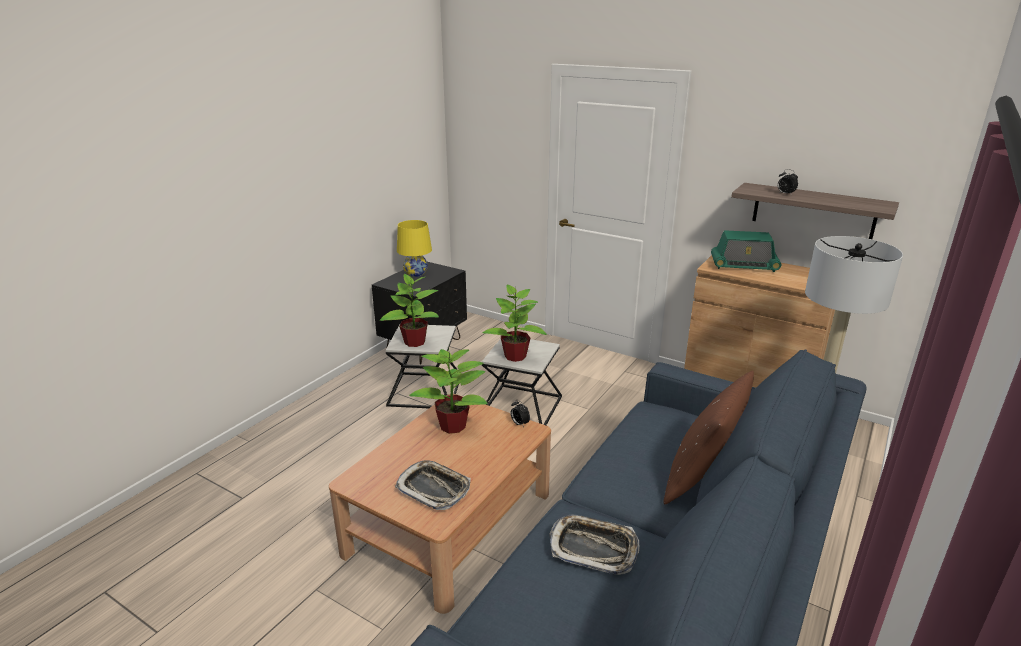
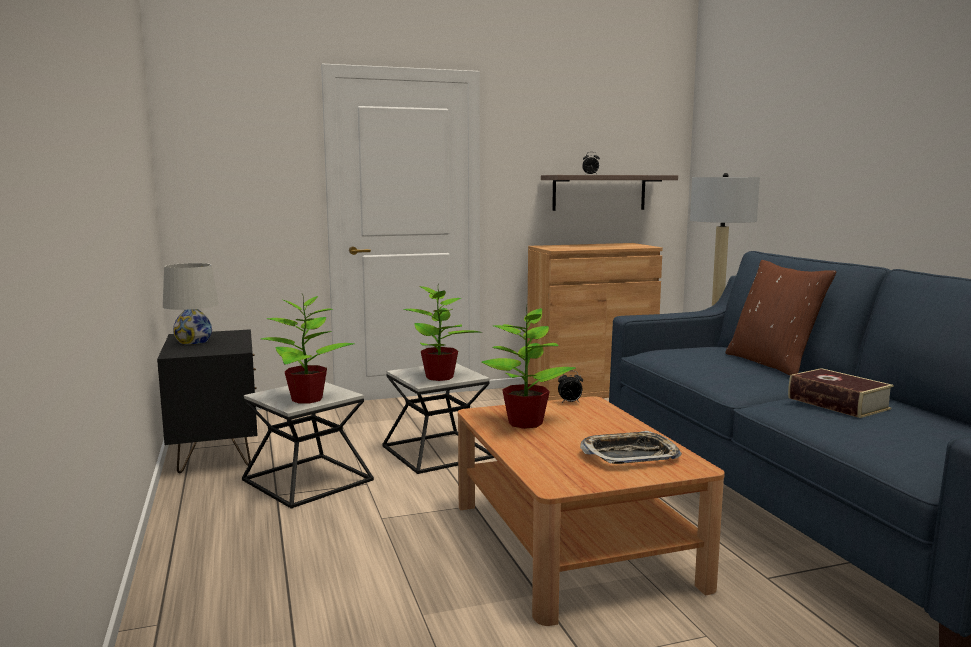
camera: 50 degrees left, 15 degrees down
yellow table lamp [397,220,432,277] -> white table lamp [163,263,219,345]
tray [549,515,640,575] -> book [788,368,894,418]
radio [711,230,781,272] -> none

